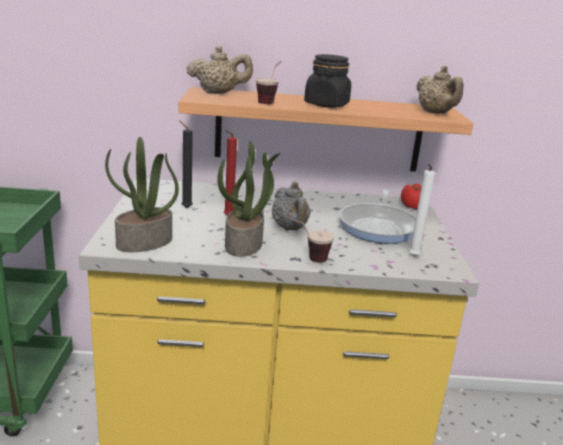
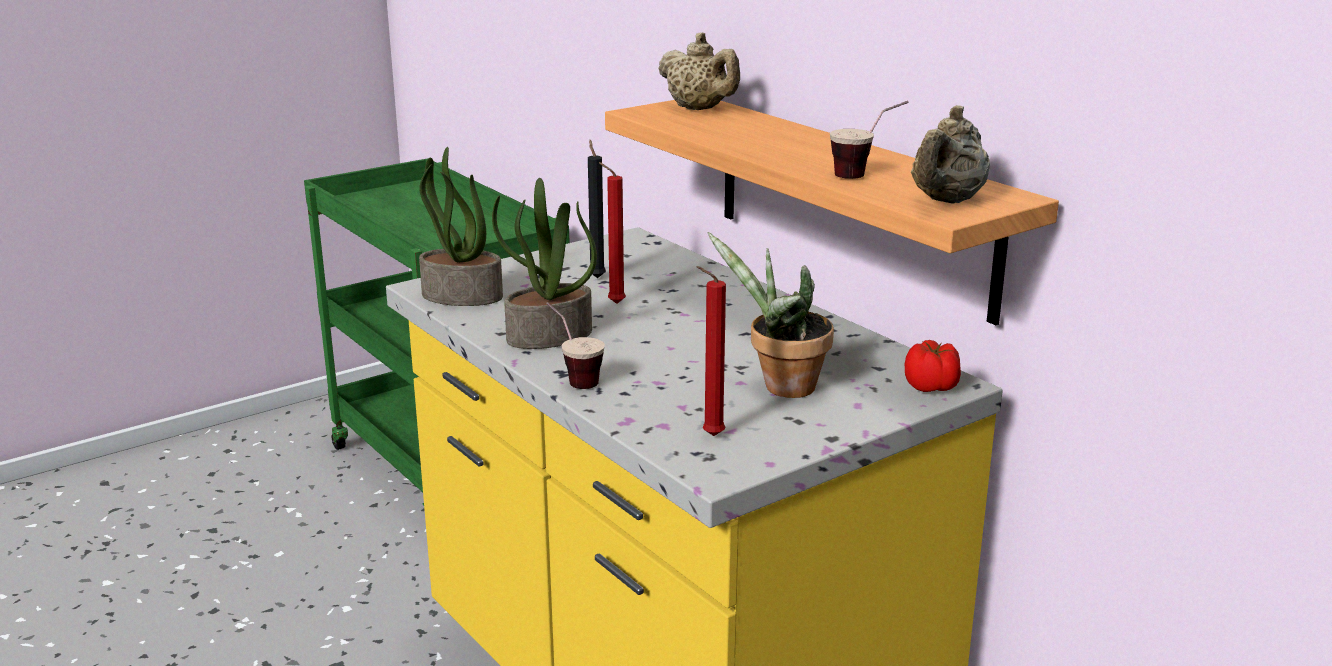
camera: 55 degrees right, 0 degrees up
cup [256,61,281,104] -> cup moved to [830,101,909,179]
grey teapot [272,181,310,230] -> none
black jar [304,54,351,107] -> none
frying pan [339,189,416,244] -> potted plant [707,232,834,398]
white candle [409,164,435,256] -> red candle [696,266,726,436]

